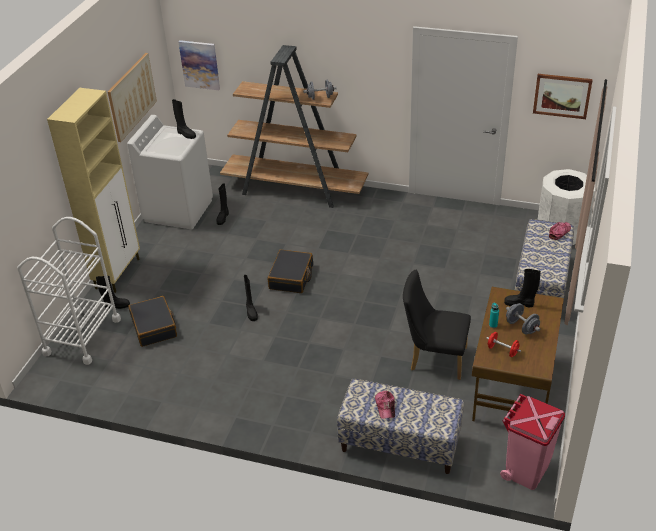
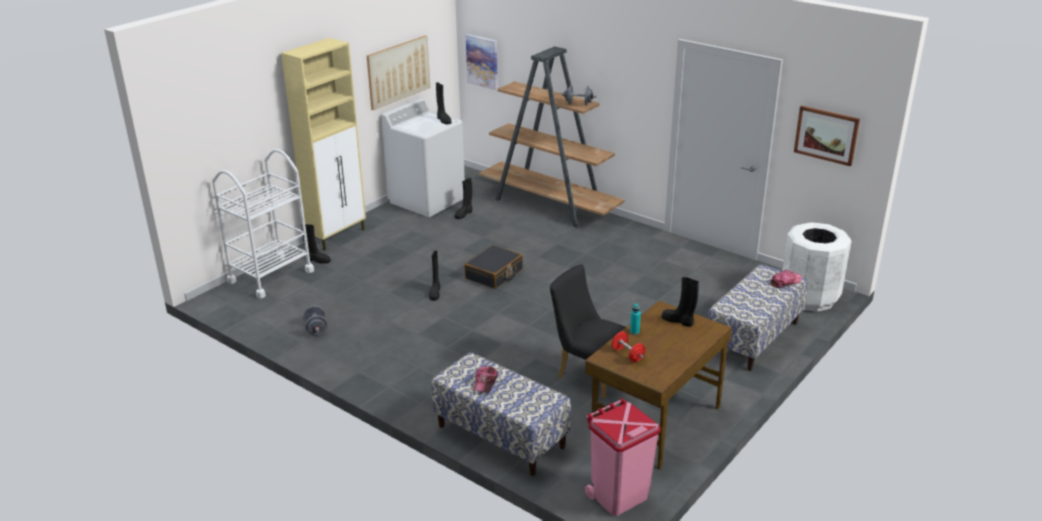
camera: 20 degrees right, 10 degrees down
black suitcase [128,296,177,347] -> none
grey dumbbell [506,303,540,335] -> grey dumbbell moved to [303,306,327,335]

